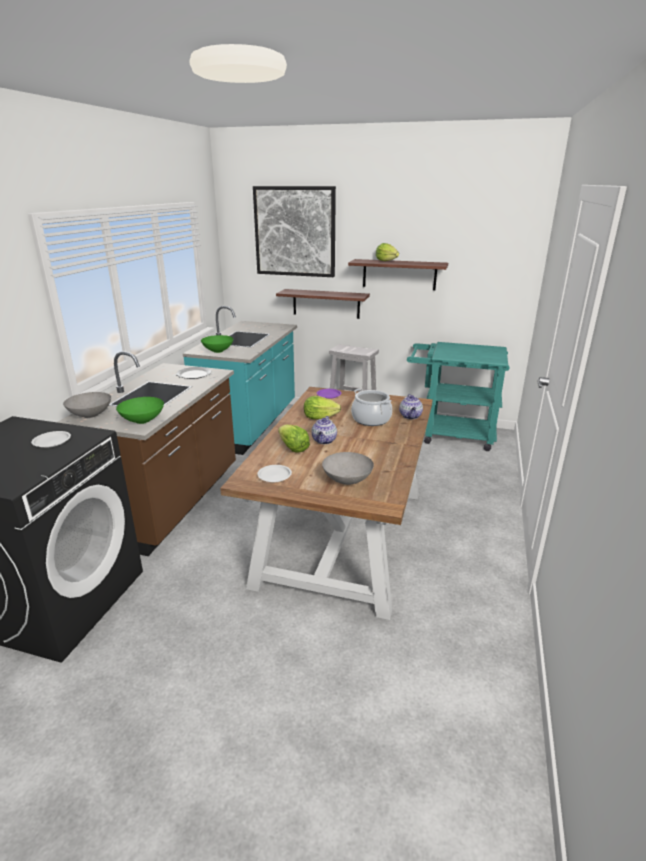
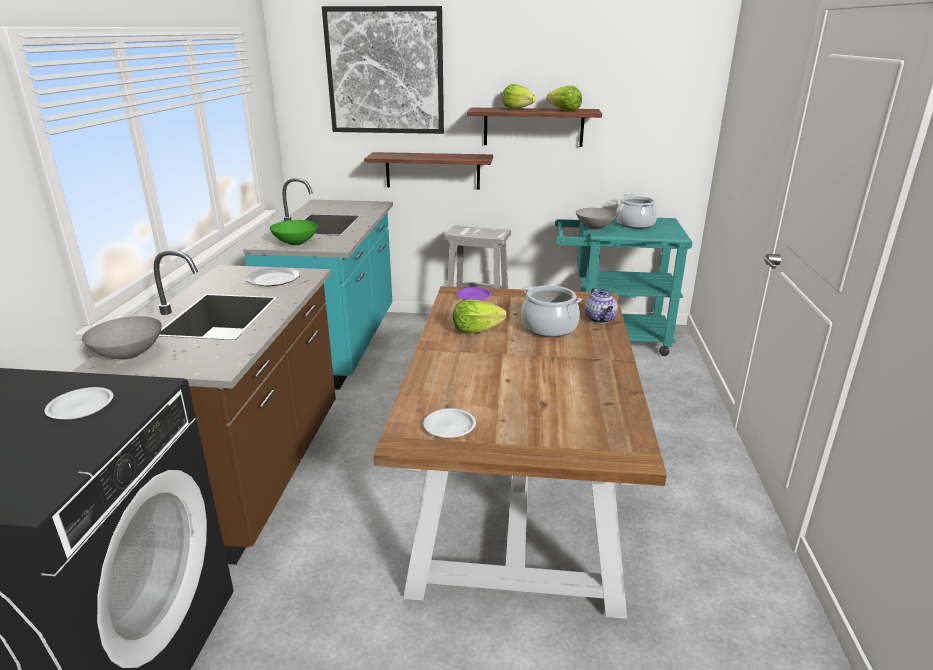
camera: 10 degrees left, 0 degrees up
green bowl [116,397,164,424] -> none
lettuce [278,424,310,452] -> lettuce moved to [546,86,582,111]
teapot [312,416,337,444] -> none
grey bowl [322,452,374,485] -> grey bowl moved to [576,208,618,230]
none -> cooking pot [616,194,658,229]

